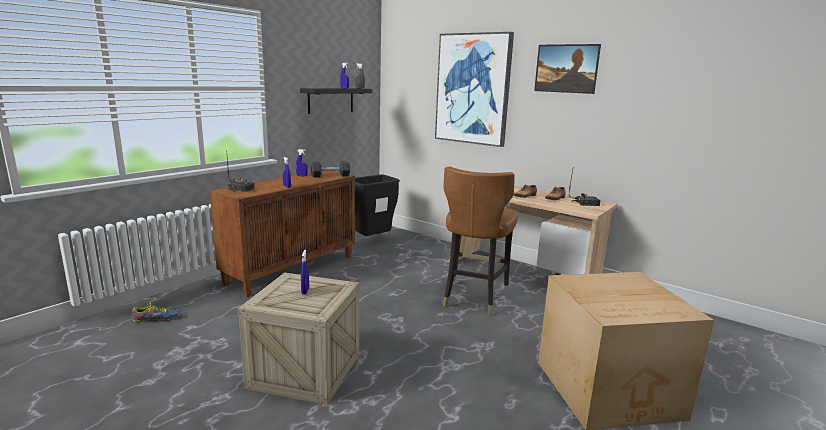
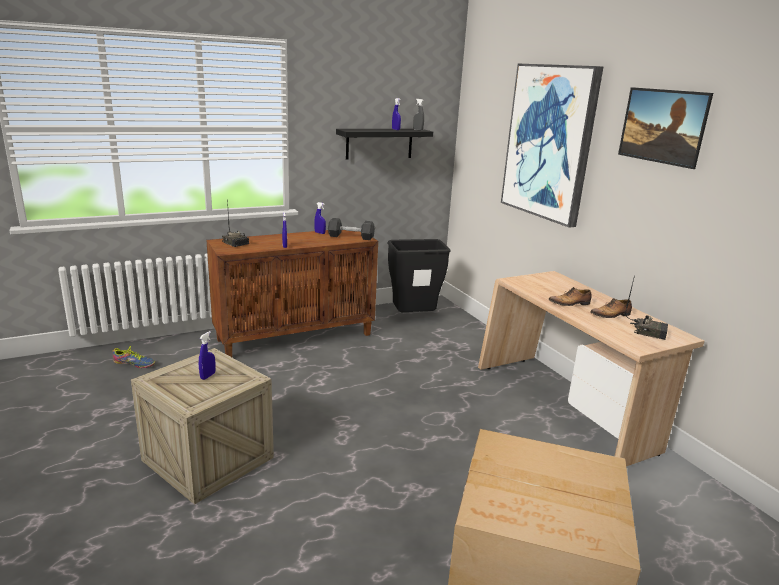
camera: 25 degrees right, 5 degrees up
brown chair [443,166,518,316] -> none

